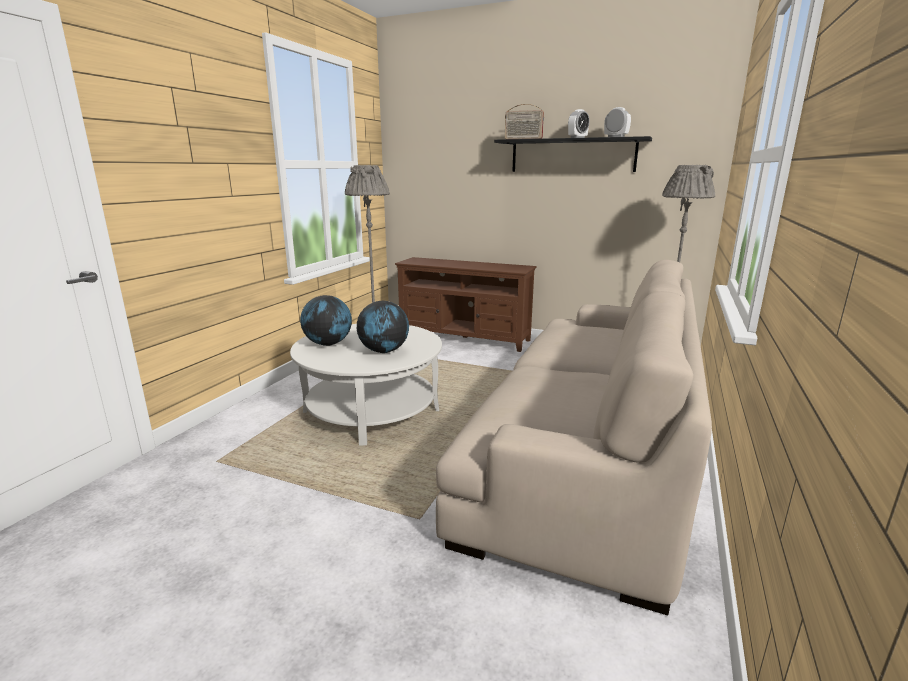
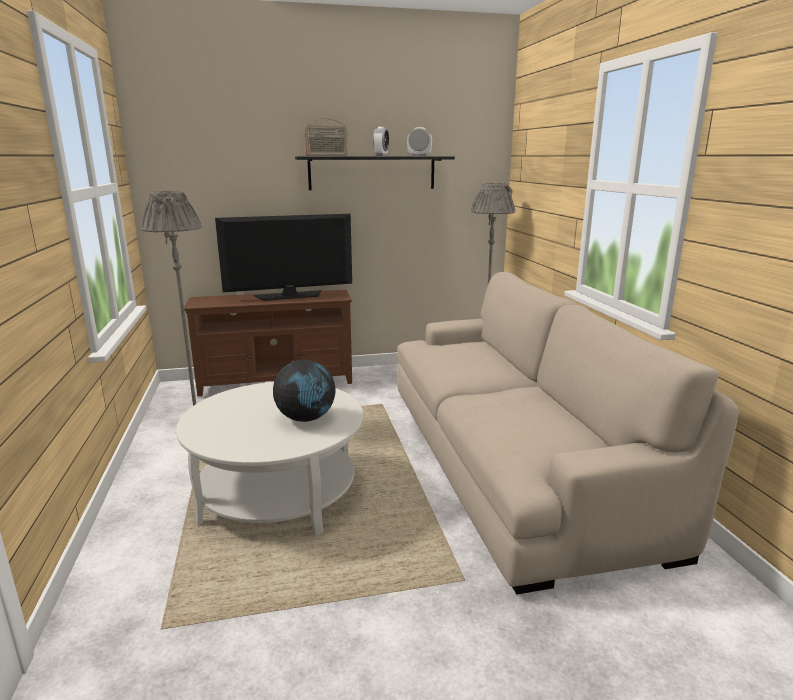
camera: 35 degrees left, 0 degrees up
globe [300,295,352,346] -> none
none -> television [215,214,352,301]

